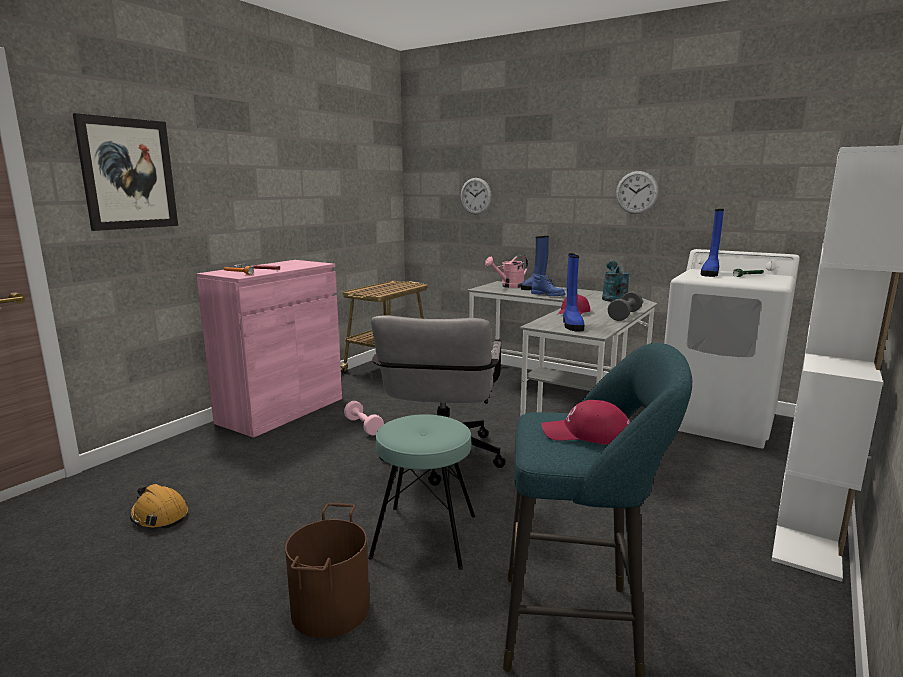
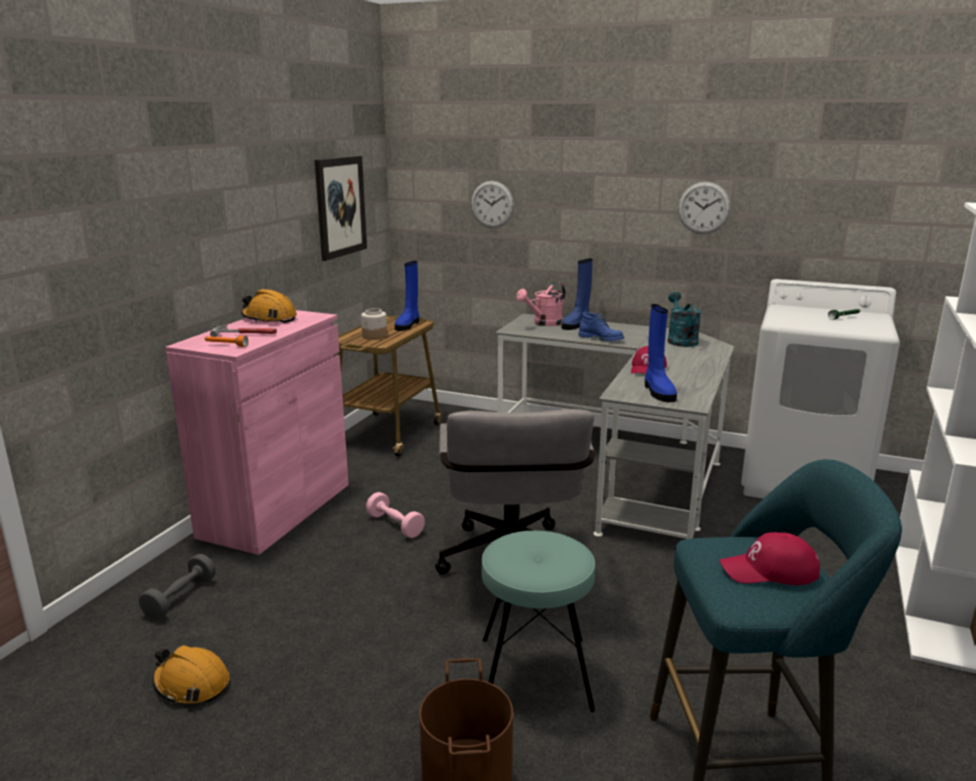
camera: 10 degrees left, 5 degrees up
picture [73,113,178,231] -> picture moved to [314,156,367,261]
grey dumbbell [608,291,643,321] -> grey dumbbell moved to [139,554,216,620]
blue boot [701,209,724,277] -> blue boot moved to [395,261,419,331]
none -> orange hard hat [241,289,297,323]
none -> jar [361,308,387,340]

